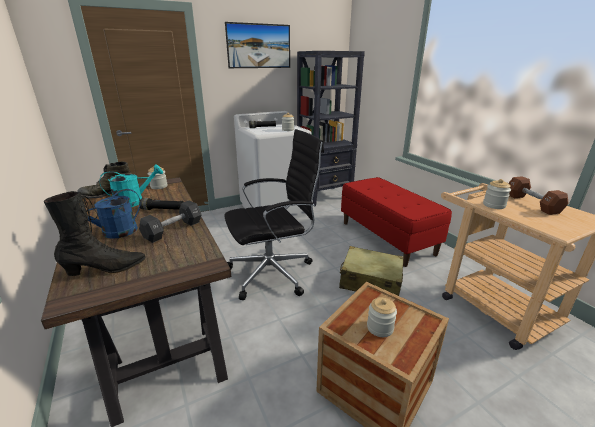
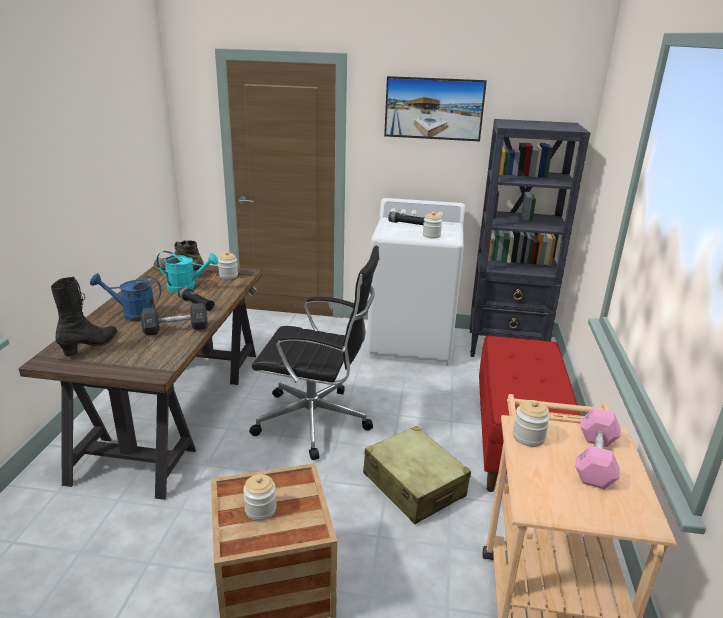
camera: 35 degrees right, 0 degrees up
black boot [44,191,146,276] -> black boot turned 75 degrees counterclockwise [51,277,117,356]
brown dumbbell [508,176,569,215] -> pink dumbbell [575,408,621,489]

